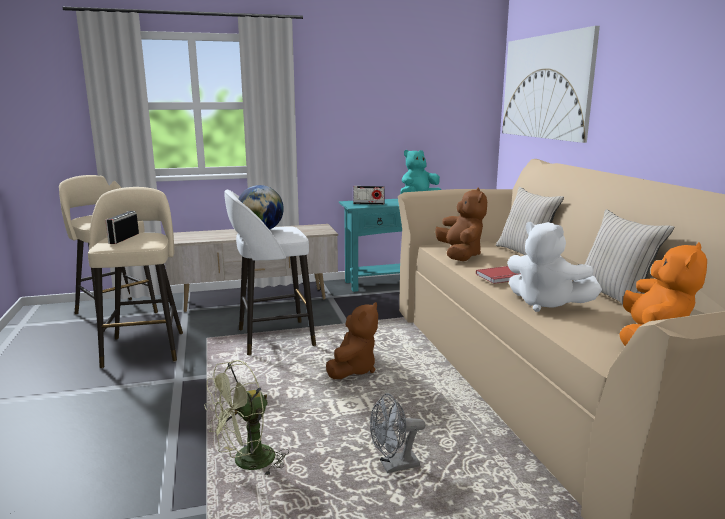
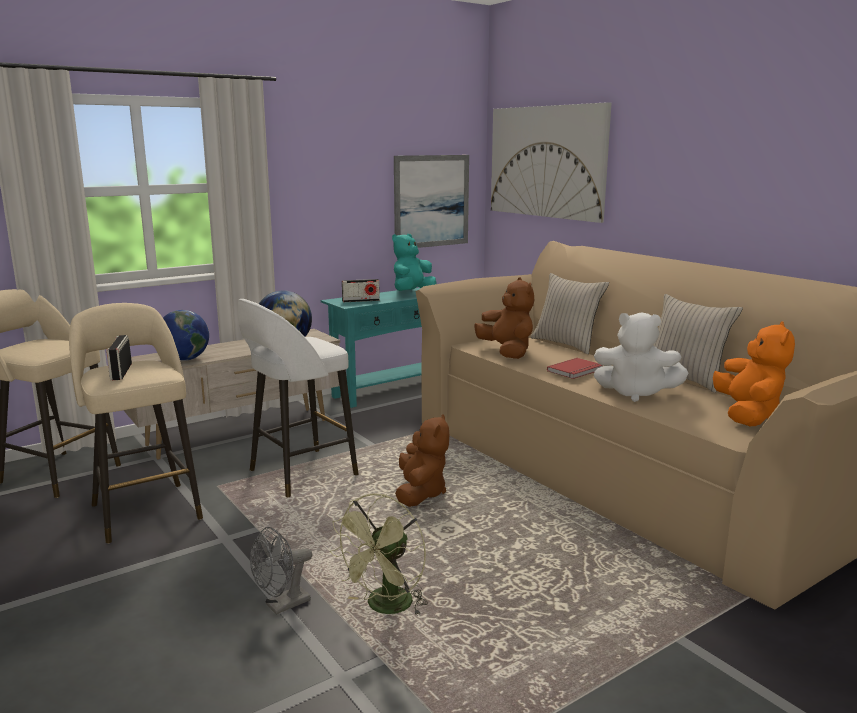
camera: 20 degrees left, 0 degrees up
grey fan [370,394,425,473] -> grey fan moved to [250,527,312,615]
none -> globe [163,310,209,361]
none -> picture [394,155,469,248]

